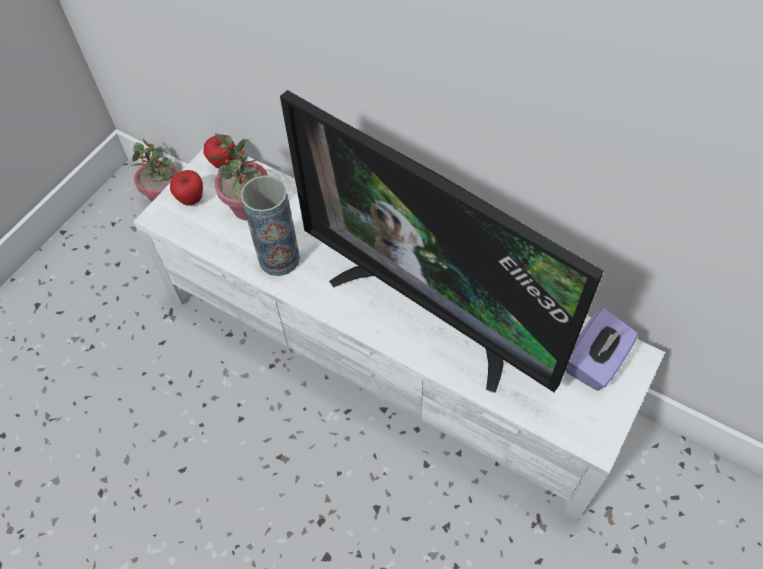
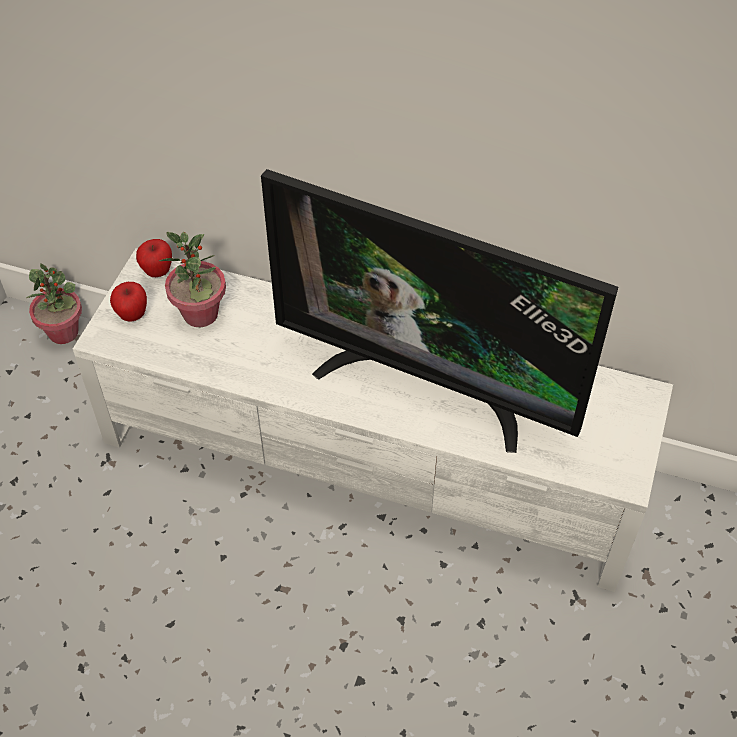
camera: 15 degrees left, 5 degrees down
vase [241,175,300,276] -> none
purple tissue box [565,307,638,391] -> none

